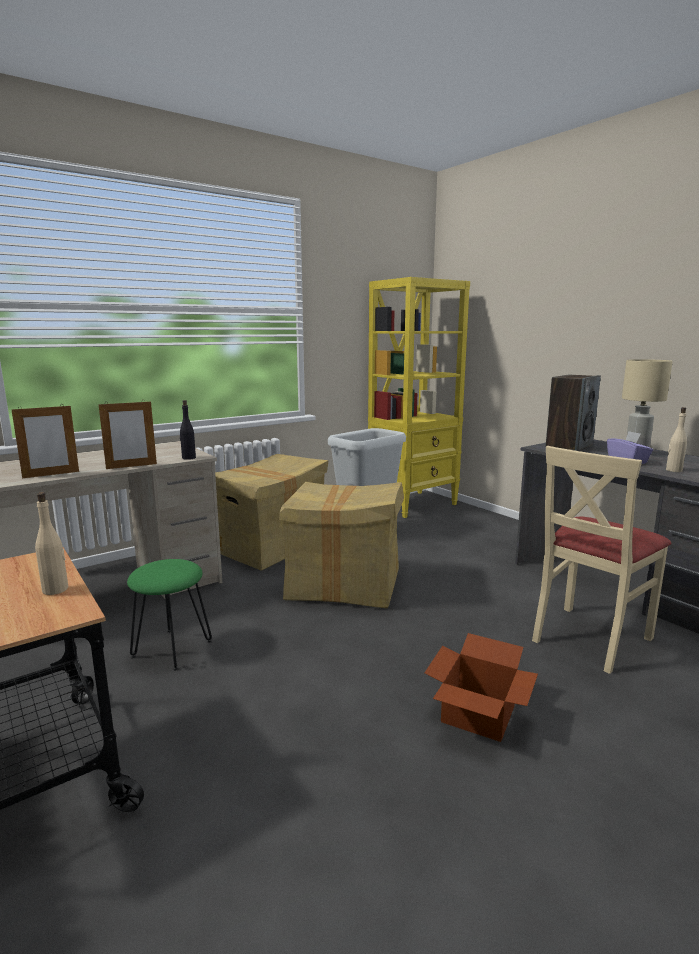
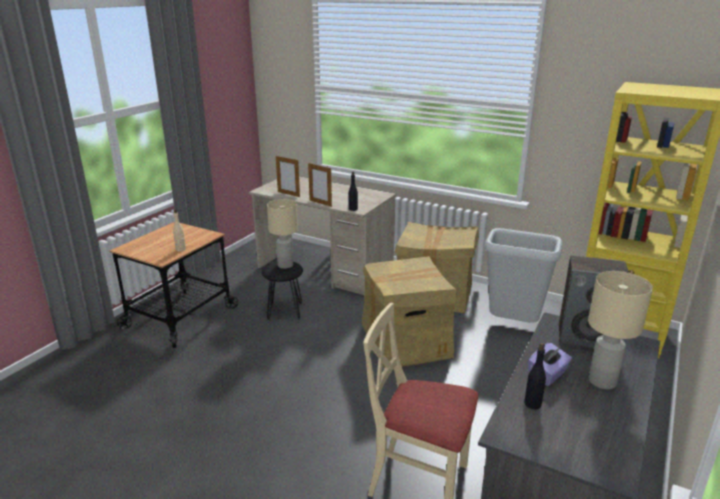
camera: 65 degrees right, 10 degrees up
green stool [127,559,212,671] -> black stool [262,261,303,320]
cardboard box [424,633,538,742] -> none
beige bottle [666,407,687,472] -> black bottle [524,343,546,409]
none -> beige table lamp [267,199,298,269]

